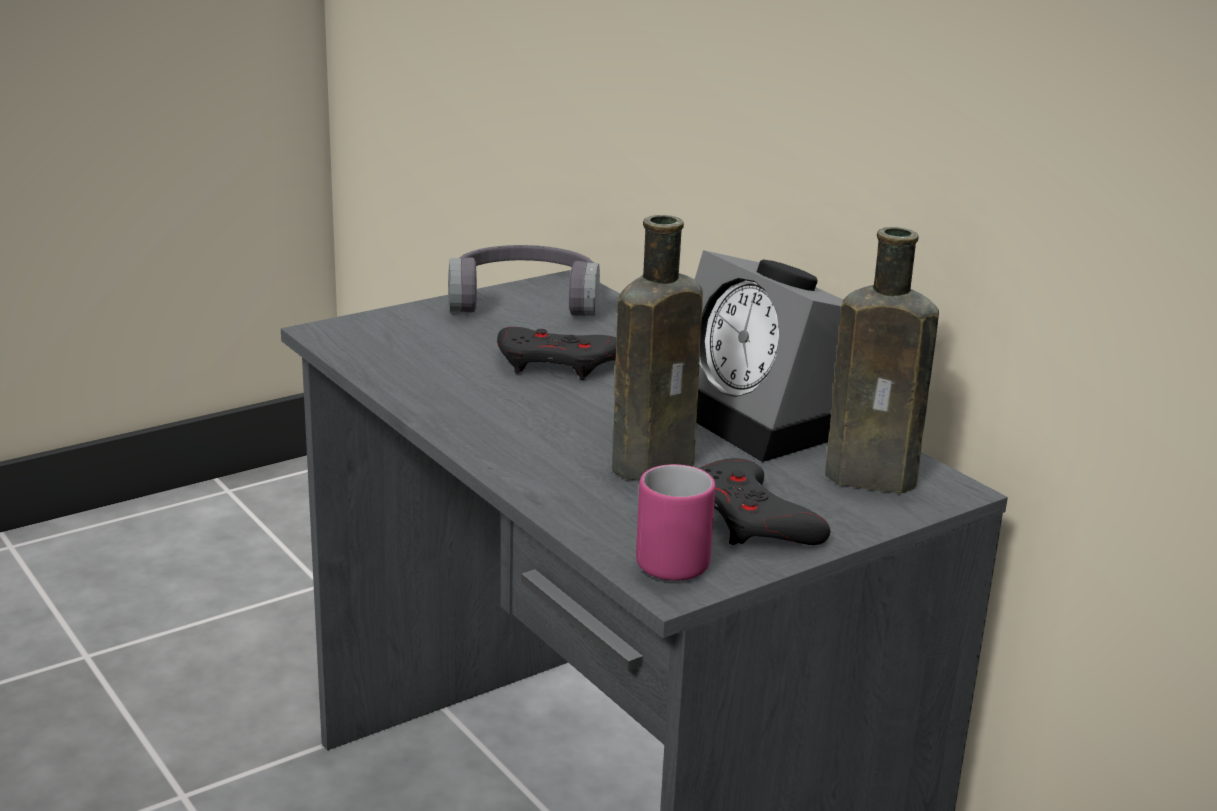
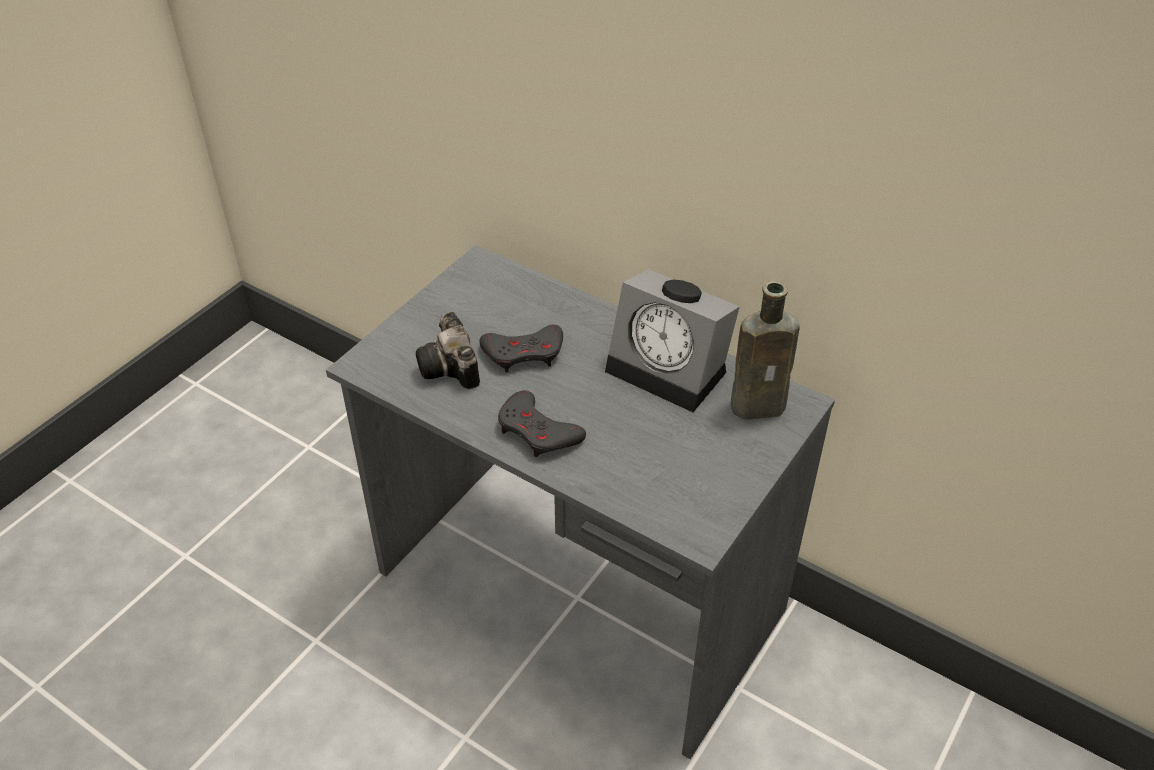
camera: 20 degrees left, 20 degrees up
grey headphones [448,245,600,316] -> none
brown bottle [613,215,703,481] -> none
pink mug [636,464,716,581] -> none
grey game controller [699,458,830,545] -> grey game controller moved to [498,390,586,457]
none -> camera [416,312,480,389]

